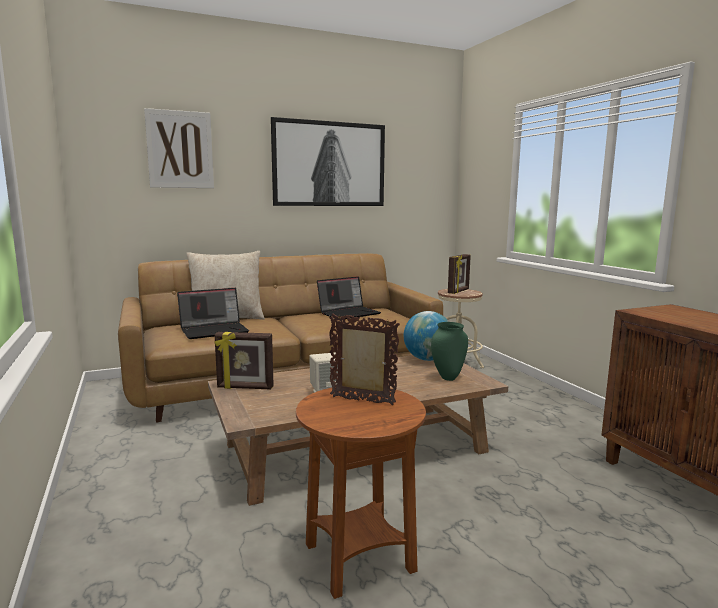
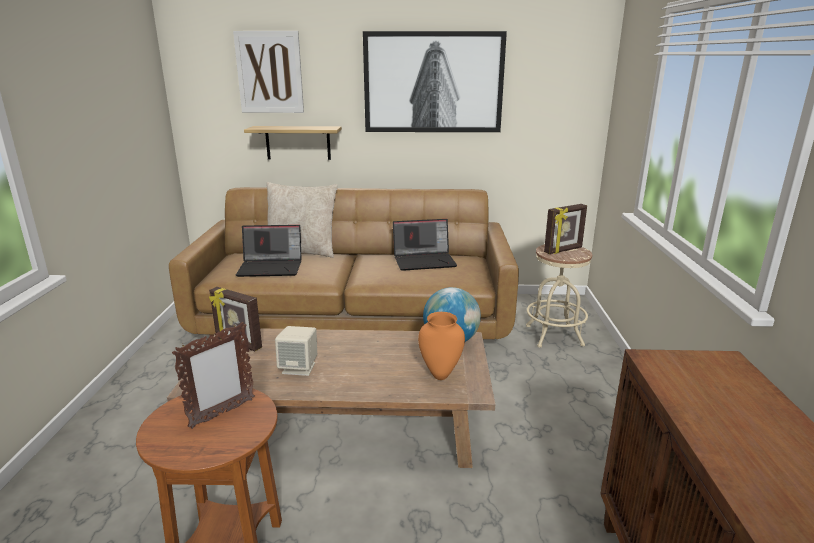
camera: 25 degrees right, 10 degrees up
picture frame [329,314,400,405] -> picture frame turned 90 degrees clockwise [172,322,255,429]
green vase [431,322,468,381] -> orange vase [418,312,465,380]
none -> shelf [244,126,342,160]

